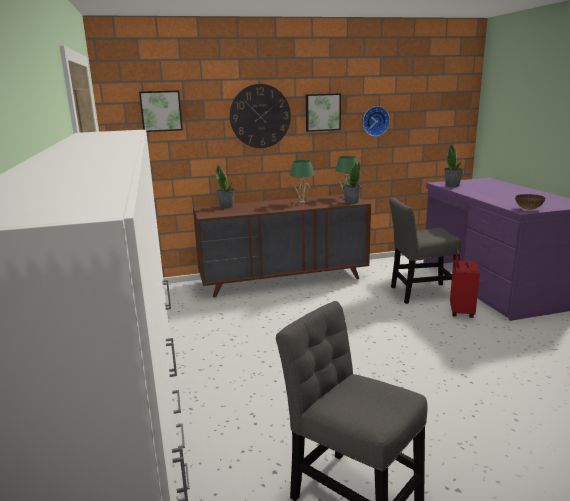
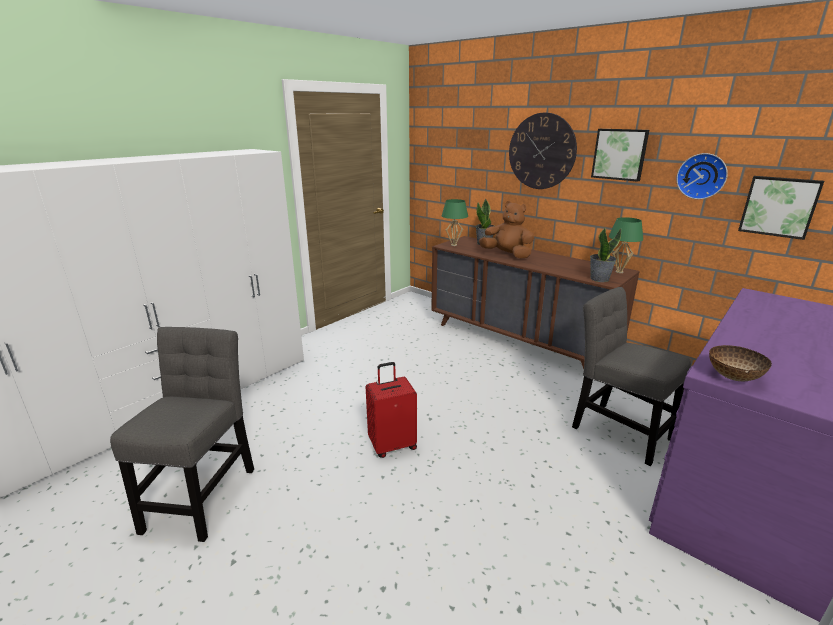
camera: 55 degrees right, 5 degrees up
picture [139,90,183,132] -> picture moved to [738,176,824,240]
green table lamp [290,160,314,203] -> green table lamp moved to [442,199,468,246]
potted plant [444,144,464,187] -> none
red suitcase [450,250,480,318] -> red suitcase moved to [366,362,417,458]
none -> brown plush toy [479,201,534,258]

